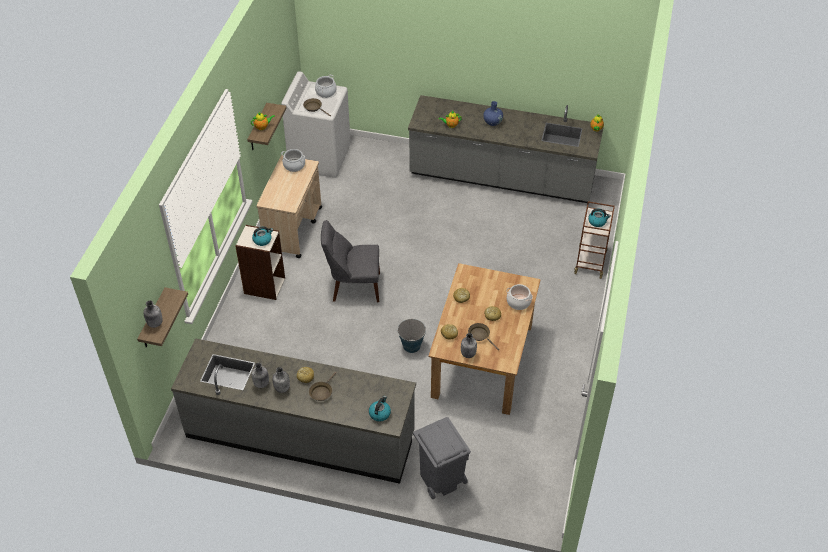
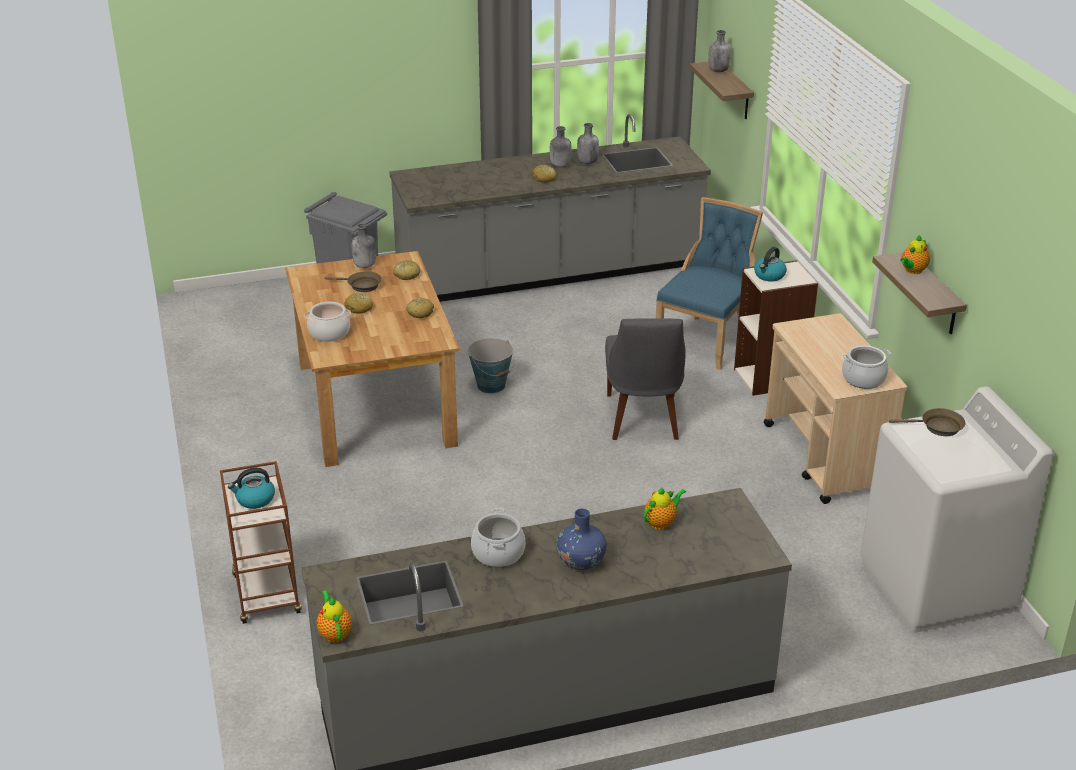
camera: 150 degrees right, 15 degrees down
brown frying pan [309,372,337,401] -> none
cooking pot [315,75,337,98] -> cooking pot moved to [471,508,525,567]
grey chair [321,220,380,302] -> grey chair turned 120 degrees clockwise [605,319,686,440]
kettle [369,396,391,422] -> none
none -> blue chair [656,197,763,370]

